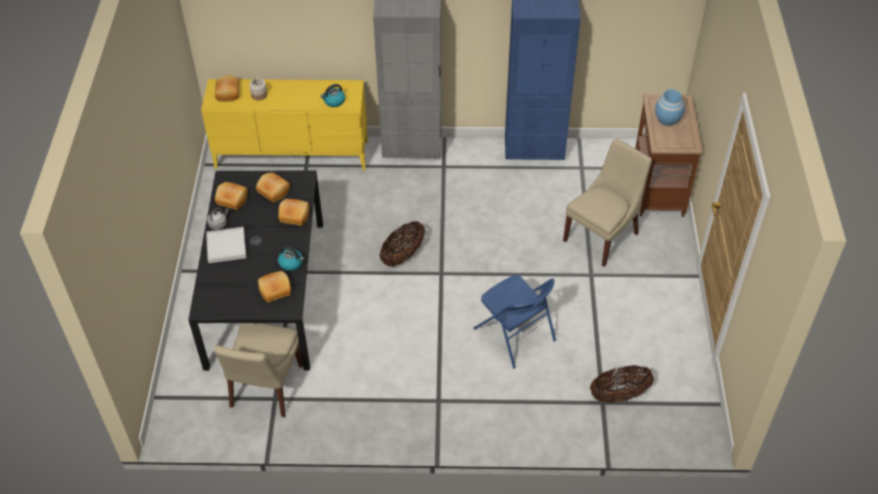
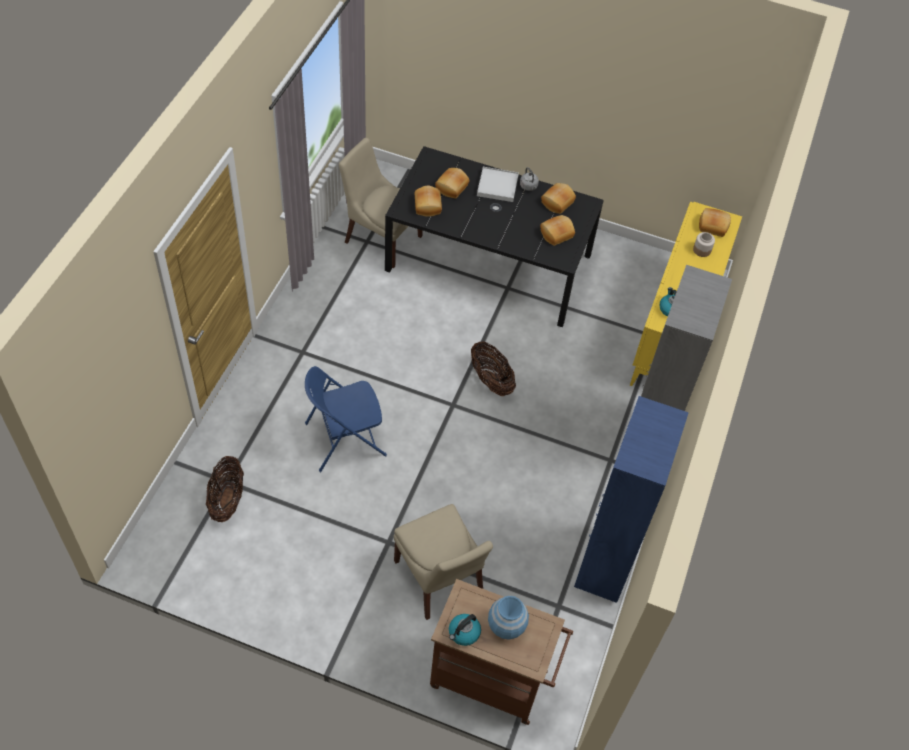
camera: 105 degrees right, 5 degrees up
bread [278,199,309,226] -> bread moved to [435,168,469,198]
kettle [278,246,304,271] -> kettle moved to [449,614,481,646]

